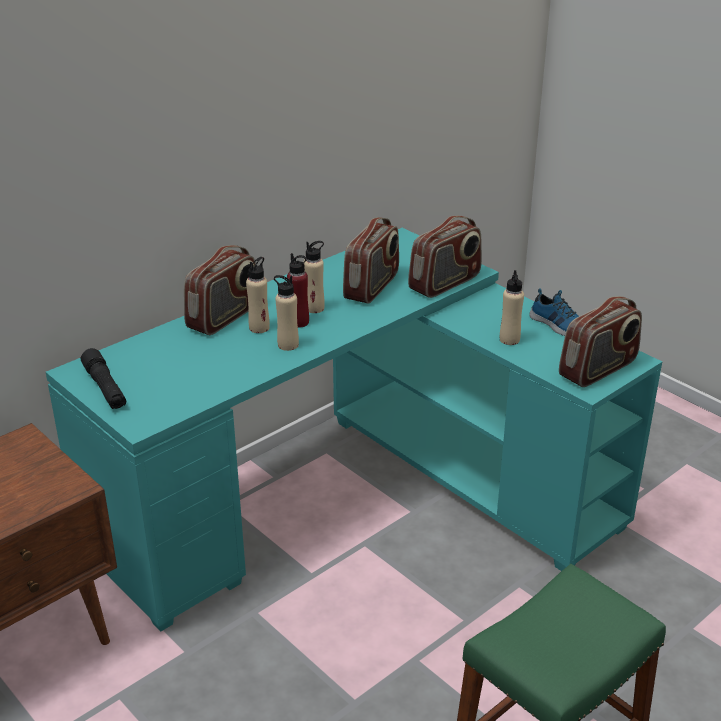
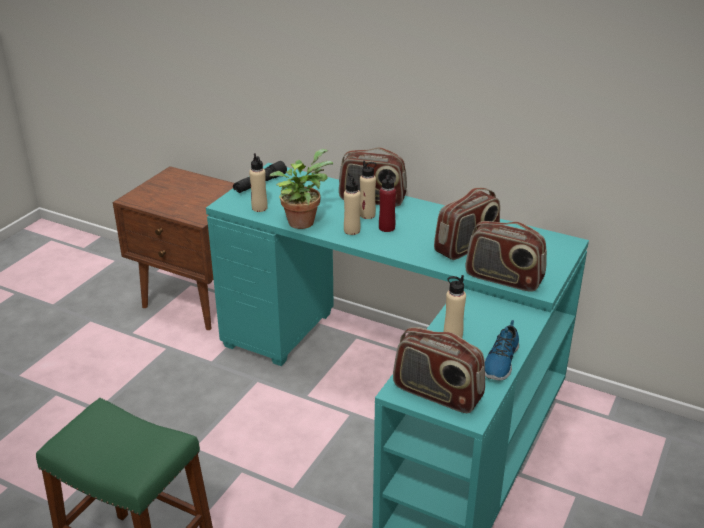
camera: 70 degrees right, 0 degrees up
beige bottle [303,241,325,313] -> beige bottle moved to [249,153,268,212]
radio [343,217,399,304] -> radio turned 45 degrees counterclockwise [434,188,500,260]
none -> potted plant [270,149,333,229]

